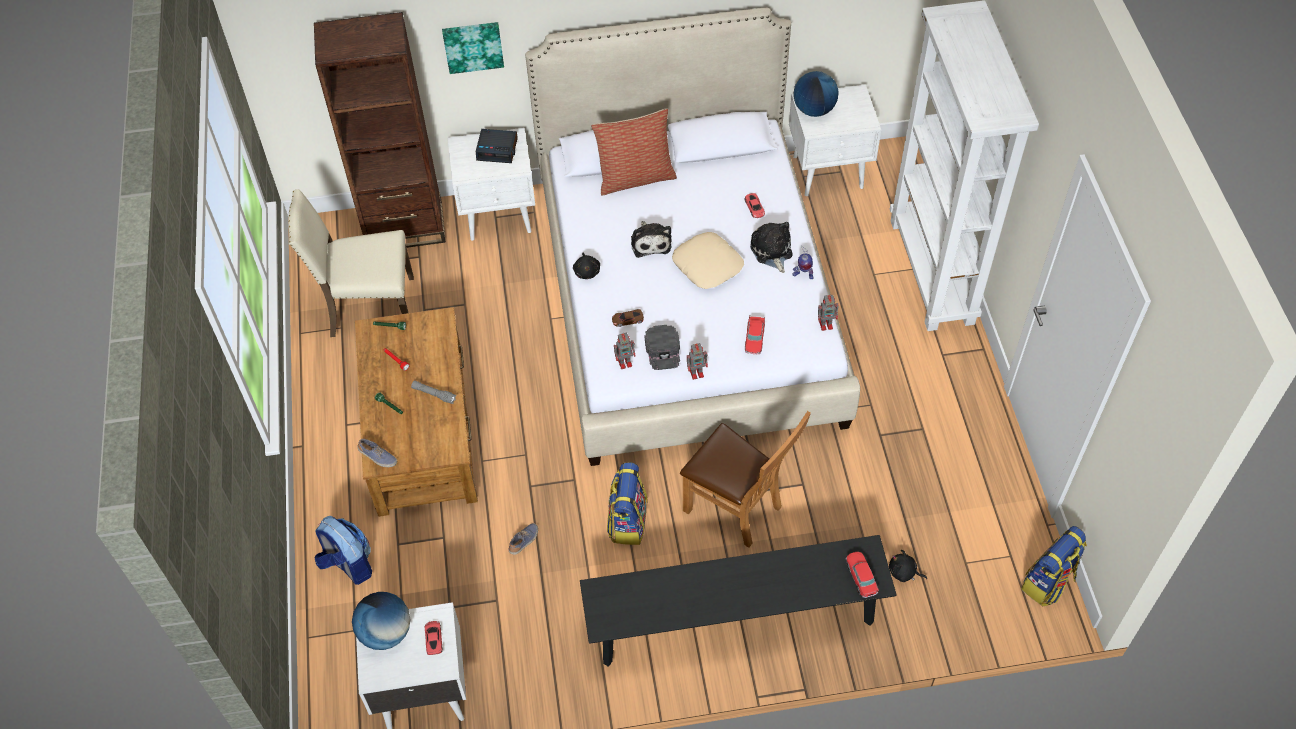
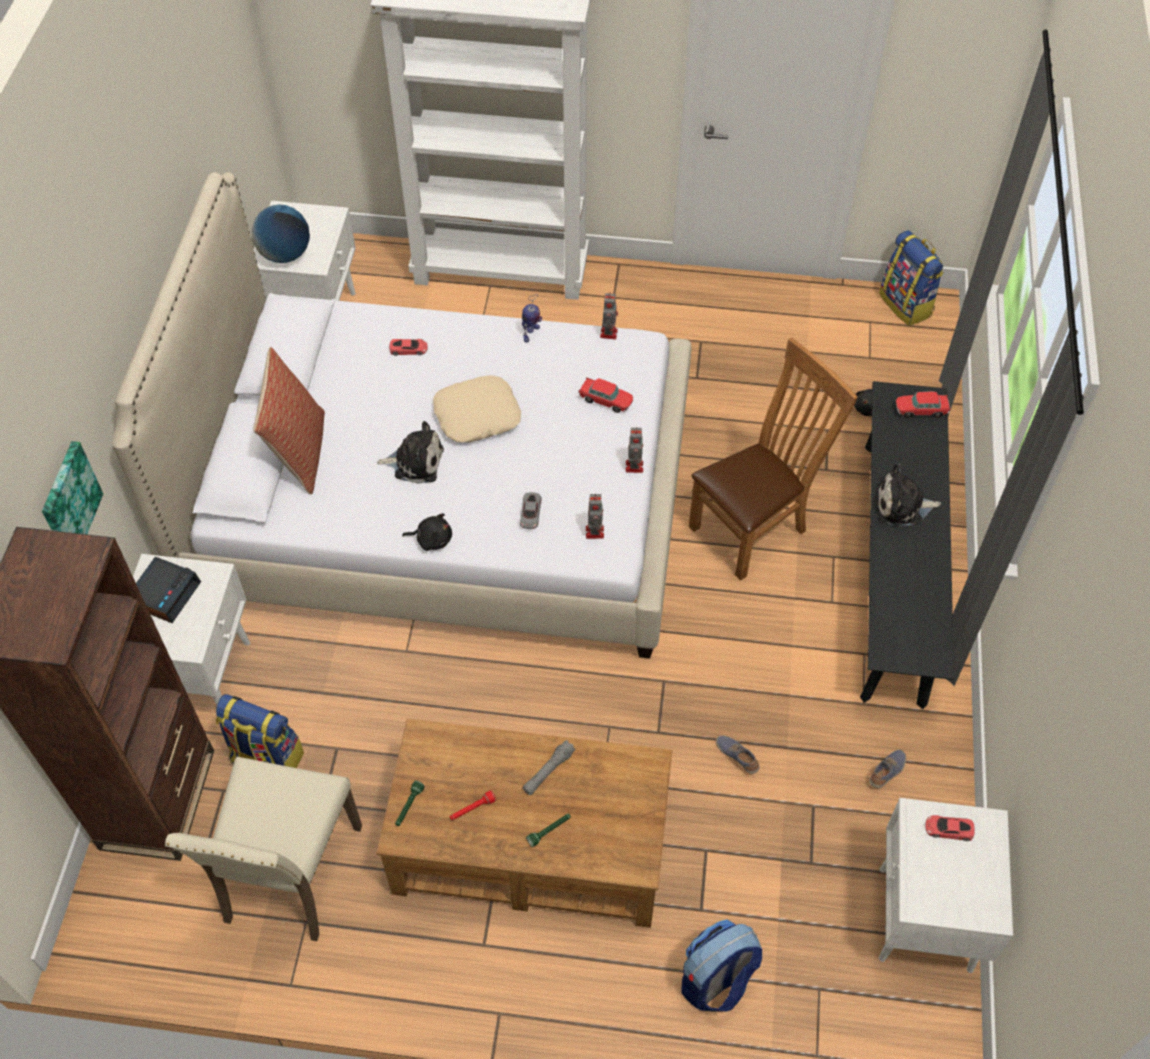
camera: 75 degrees left, 0 degrees up
globe [352,592,410,650] -> none
shoe [357,439,397,467] -> shoe moved to [869,750,906,788]
backpack [607,463,647,545] -> backpack moved to [216,694,304,768]
brown toy car [612,309,644,327] -> grey toy car [520,492,541,529]
black cap [645,325,680,370] -> none
plush toy [750,222,792,273] -> plush toy moved to [877,463,941,526]

